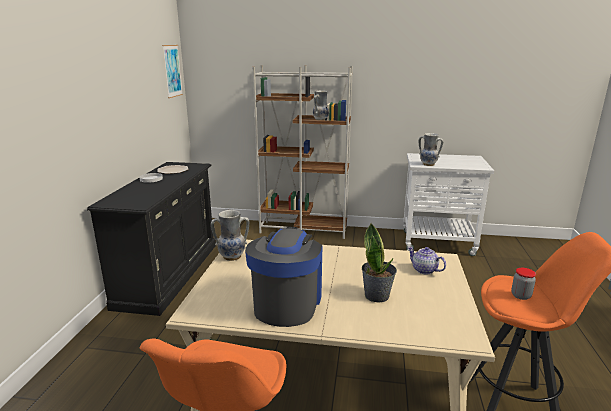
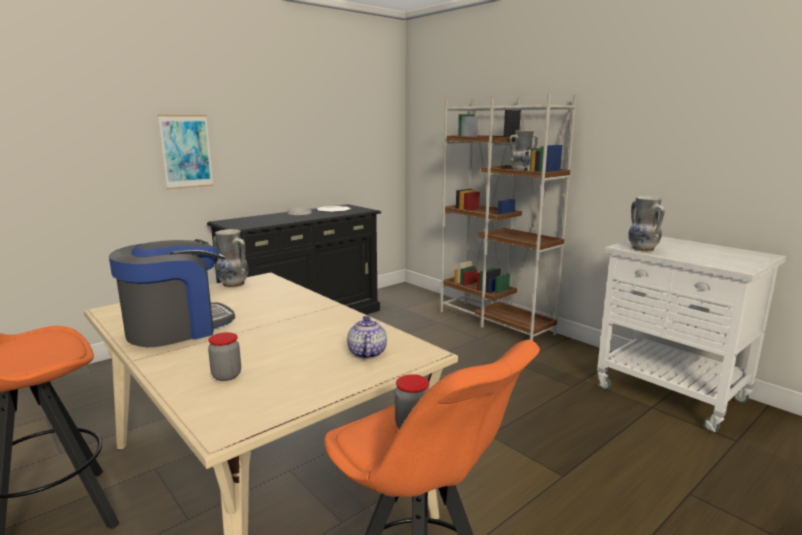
camera: 40 degrees right, 5 degrees down
picture [162,45,183,98] -> picture moved to [158,115,214,189]
potted plant [362,223,397,303] -> none
none -> jar [208,332,241,381]

